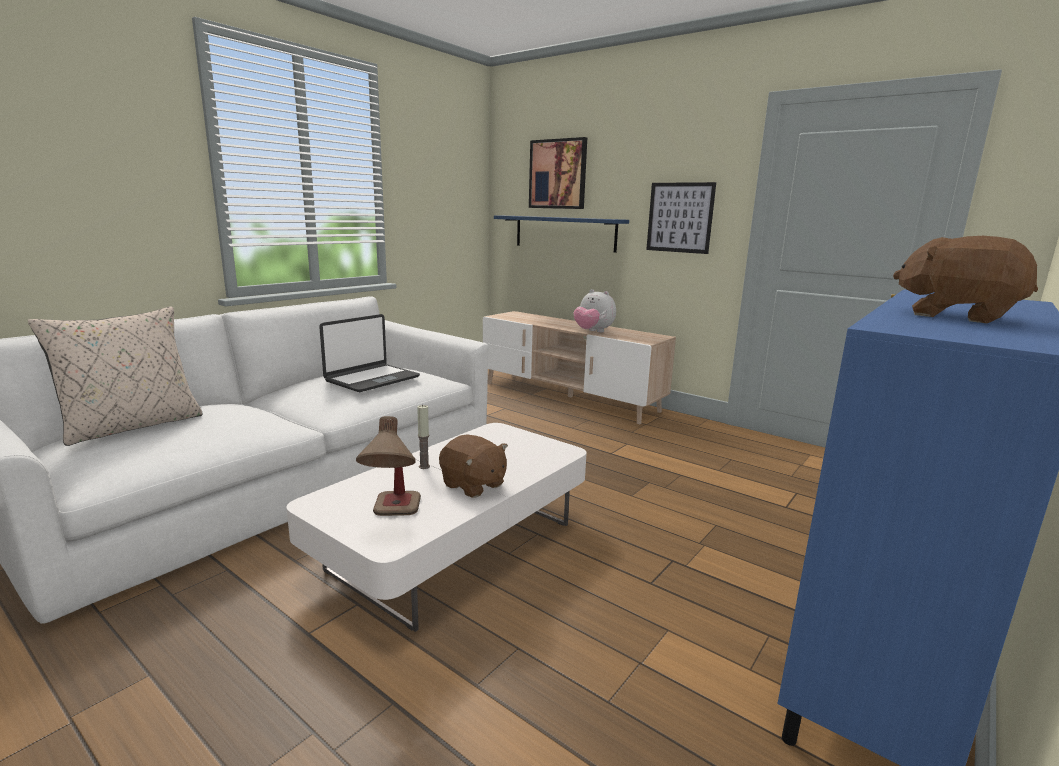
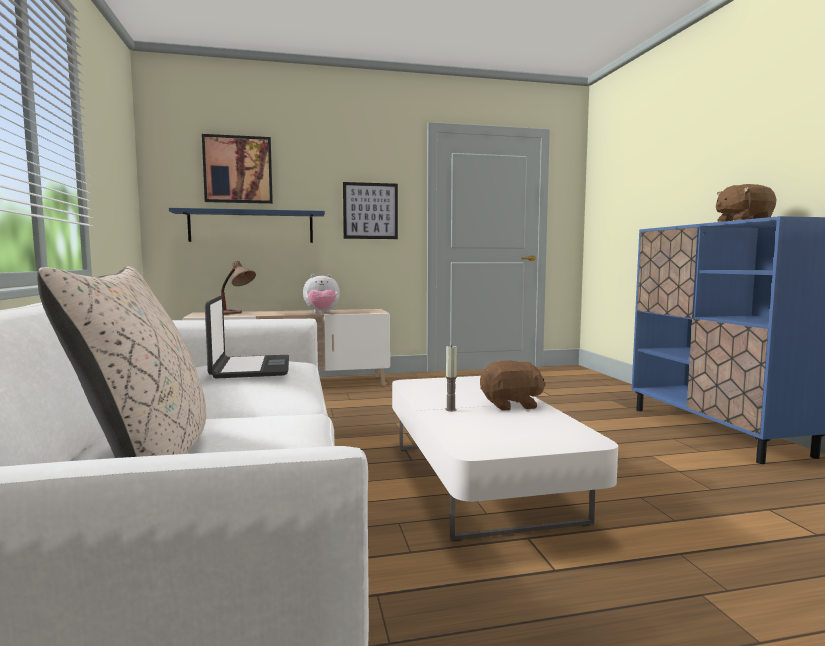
camera: 50 degrees left, 10 degrees down
table lamp [356,416,421,516] -> table lamp moved to [221,261,256,315]

